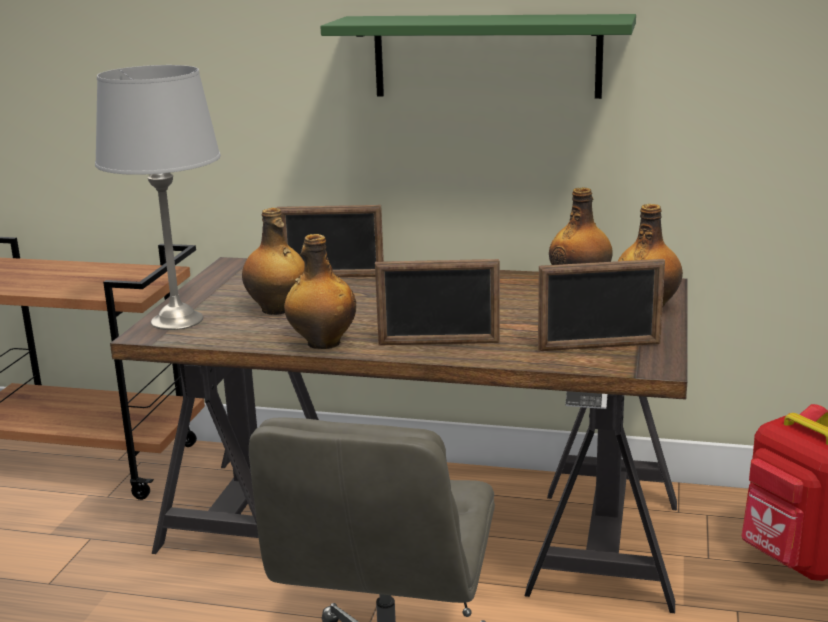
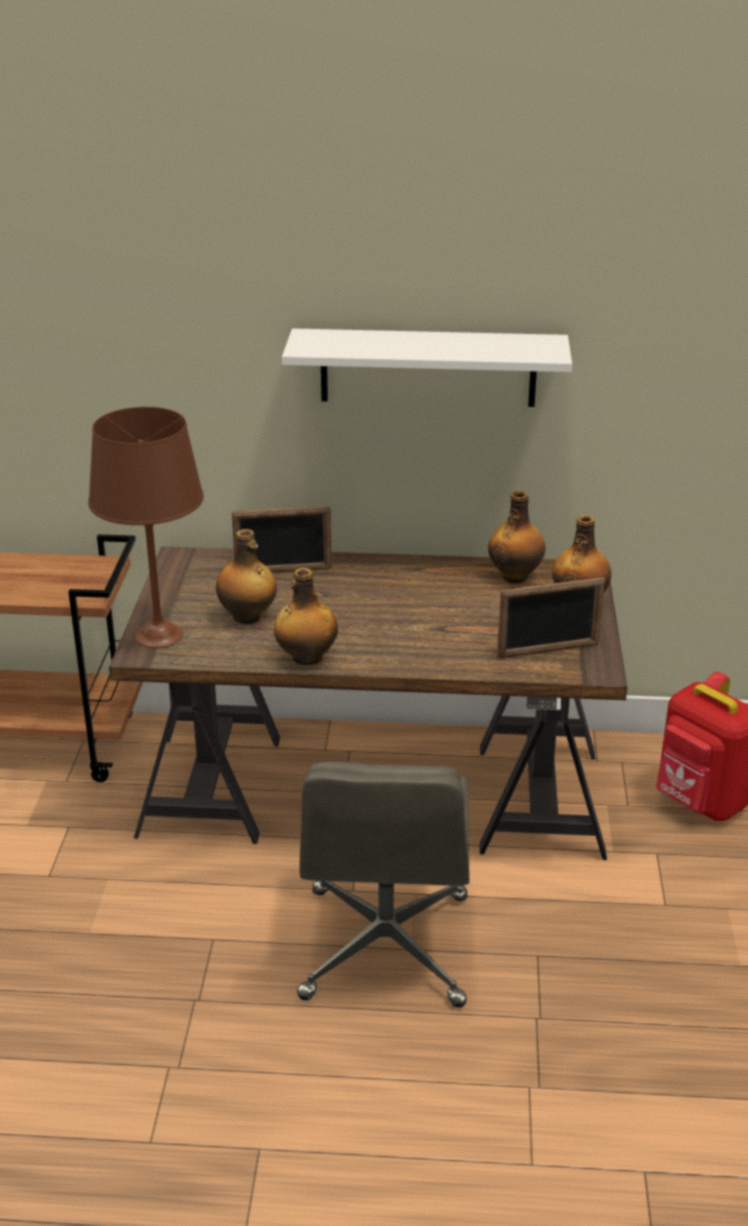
camera: 10 degrees left, 10 degrees up
grey table lamp [95,65,221,330] -> brown table lamp [88,407,204,648]
green shelf [320,14,636,99] -> white shelf [282,329,572,407]
picture frame [375,259,500,345] -> none

